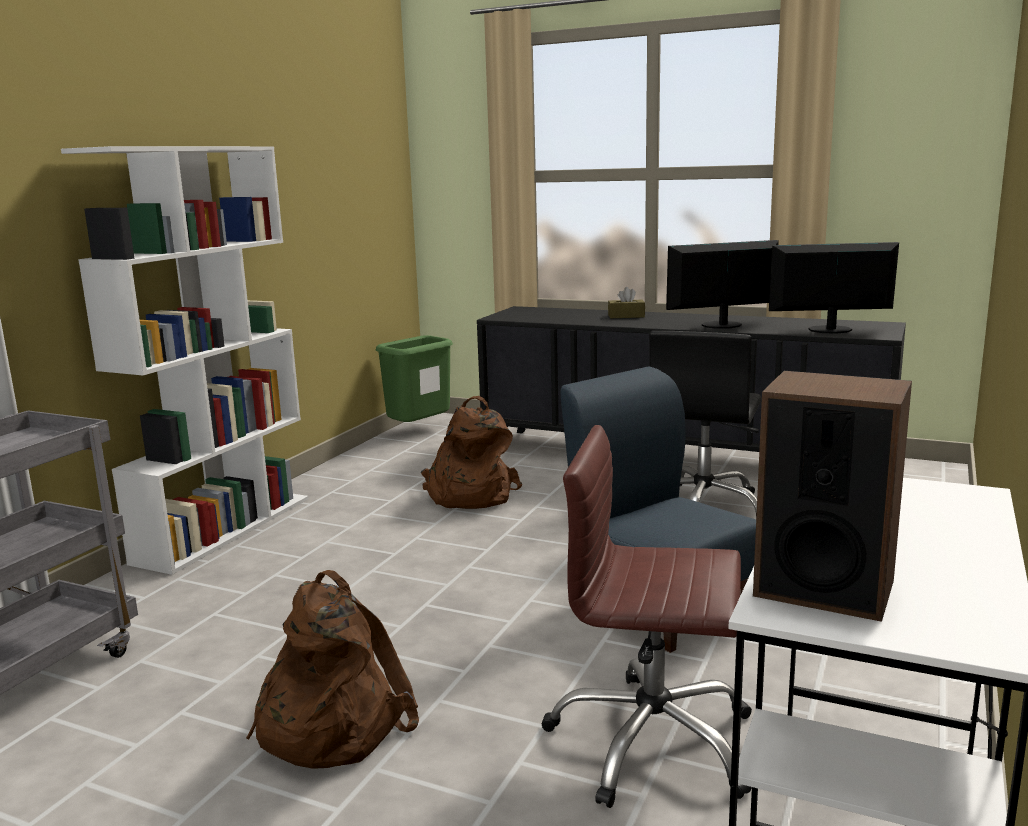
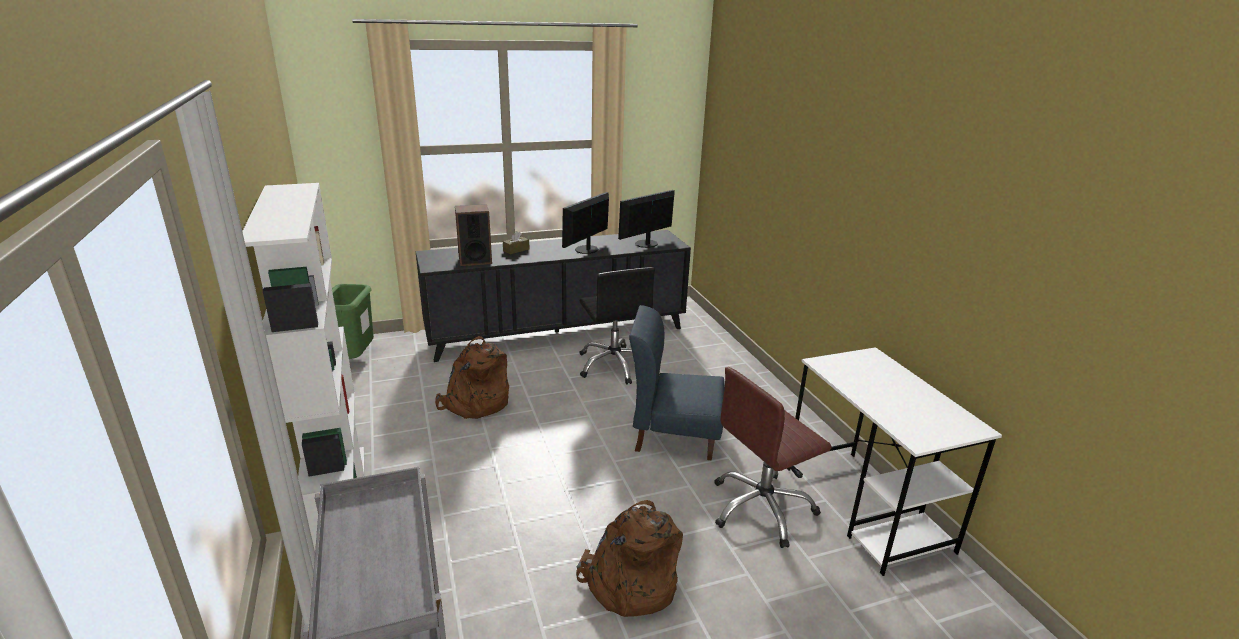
camera: 45 degrees left, 10 degrees up
speaker [753,371,912,622] -> speaker moved to [455,204,492,266]

